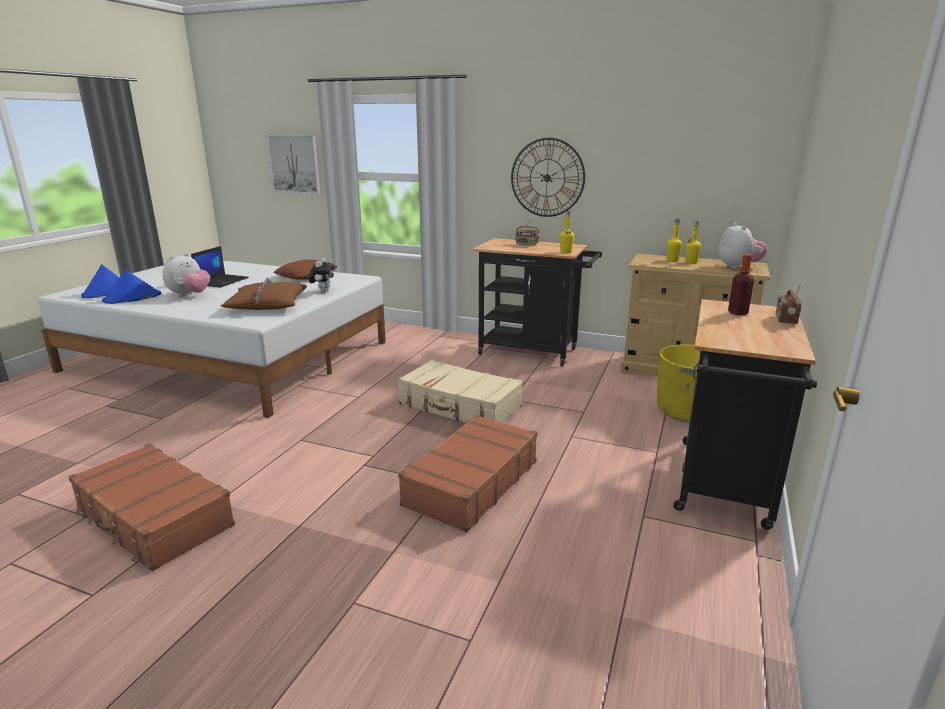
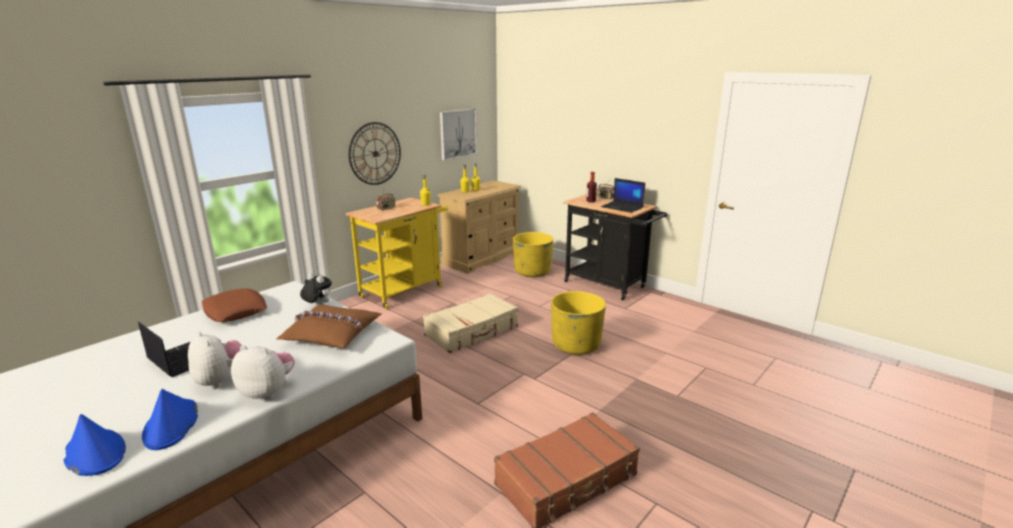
camera: 70 degrees left, 0 degrees up
picture [266,135,320,194] -> picture moved to [440,109,477,161]
brown suitcase [398,415,537,532] -> yellow planter [551,291,606,355]
black cart [473,238,602,367] -> yellow cart [346,198,448,309]
plush toy [718,223,767,269] -> plush toy moved to [231,345,295,400]
none -> laptop [601,178,645,213]

